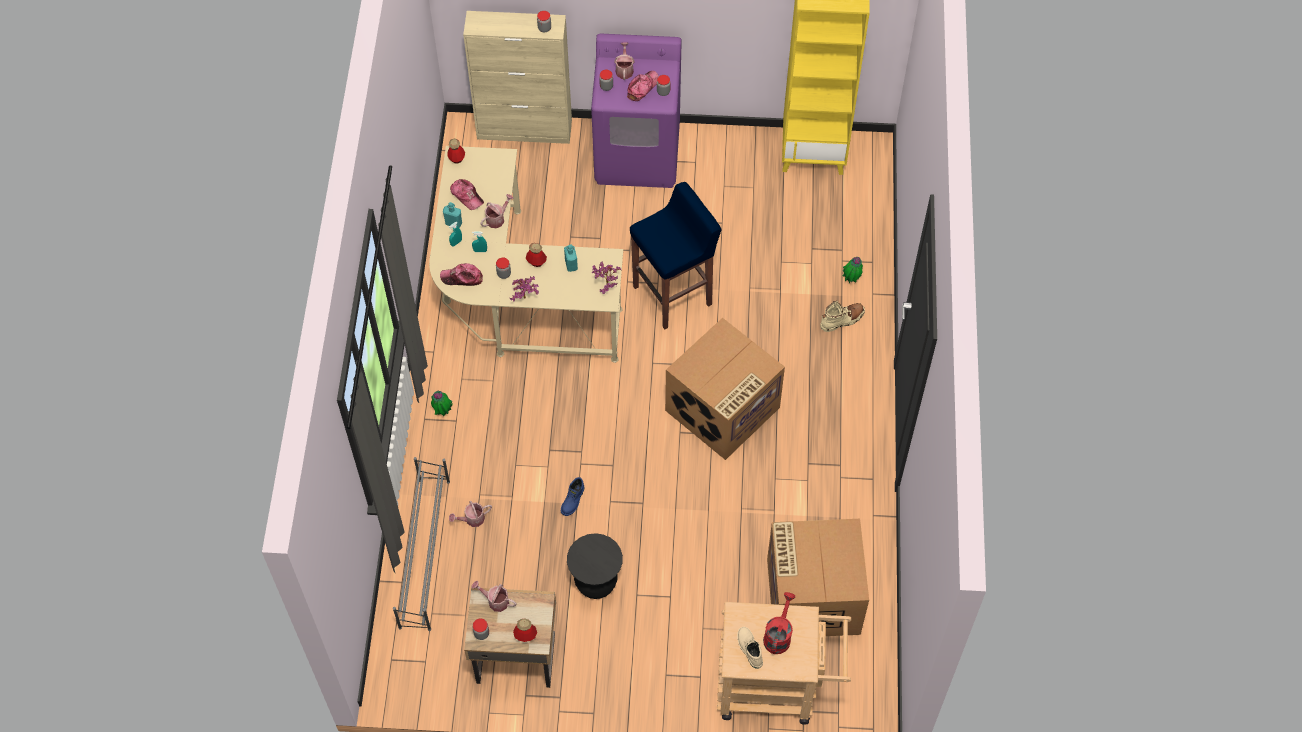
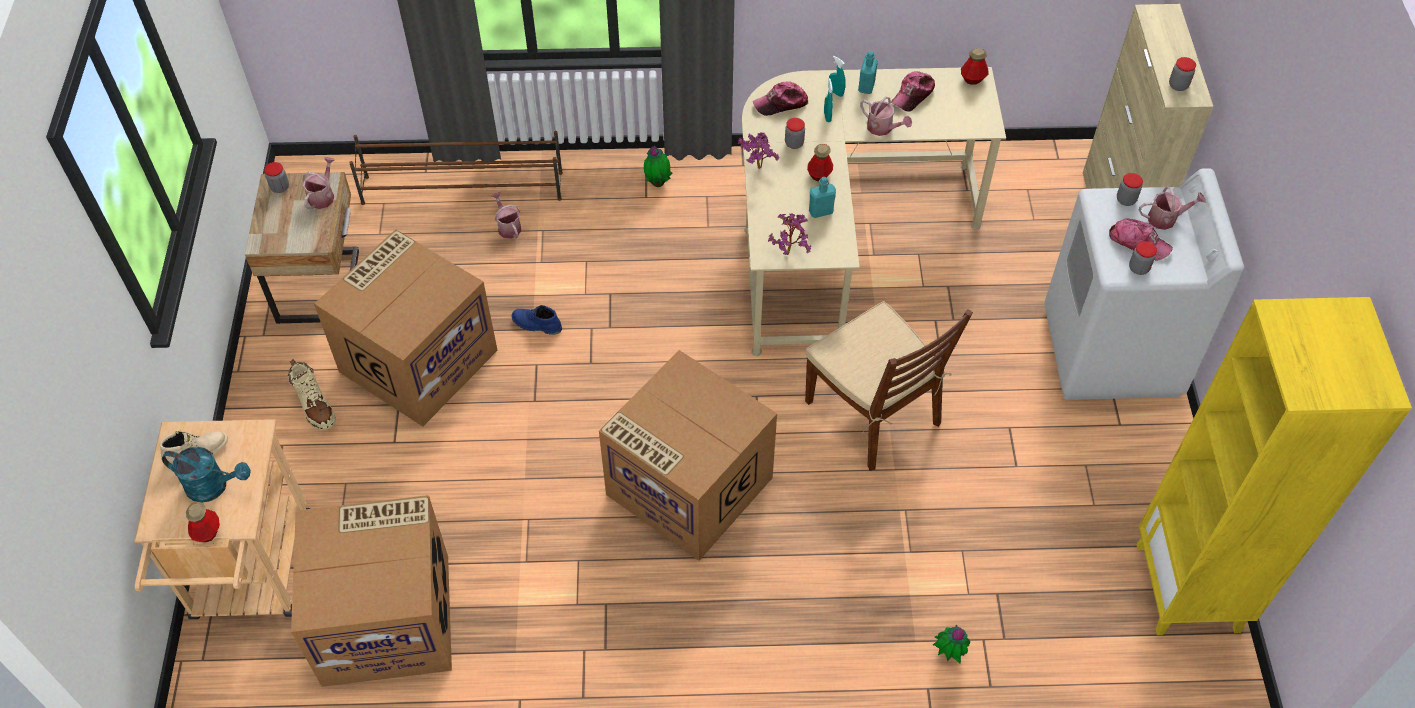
camera: 85 degrees right, 5 degrees down
grey shoe rack [393,457,450,631] -> brown shoe rack [349,131,563,205]
cap [440,263,483,286] -> cap turned 105 degrees counterclockwise [753,81,808,116]
bottle [513,618,537,642] -> bottle moved to [186,502,220,542]
black stool [567,533,623,599] -> cardboard box [314,229,498,427]
purple washing machine [591,34,682,188] -> white washing machine [1044,168,1244,400]
blue stool [630,182,721,330] -> brown chair [805,301,973,471]
red watering can [763,592,796,654] -> turquoise watering can [162,447,250,502]
beige boot [820,301,865,332] -> beige boot moved to [288,359,336,430]

